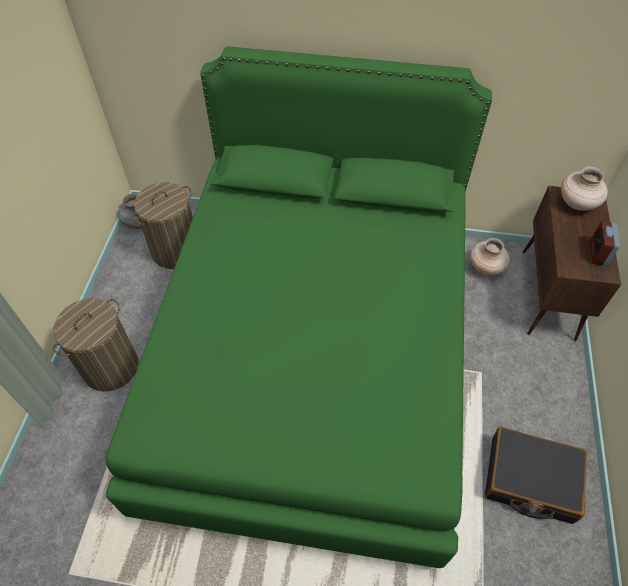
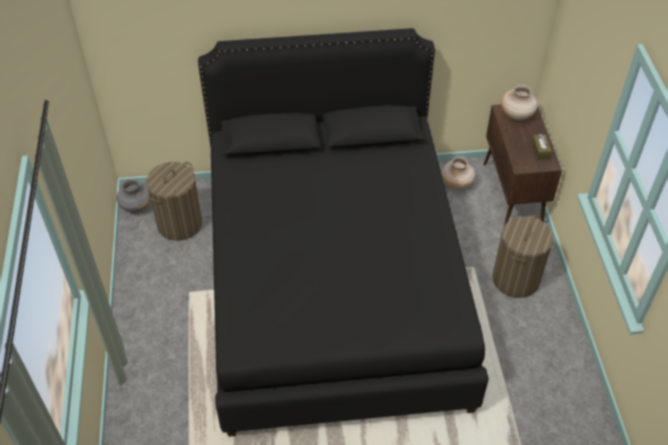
camera: 15 degrees left, 5 degrees down
laundry basket [52,298,138,391] -> laundry basket moved to [492,215,554,298]
green bed [106,46,492,568] -> black bed [198,28,489,437]
black suitcase [485,427,587,524] -> none
alarm clock [590,221,620,266] -> brown tissue box [532,134,552,160]

